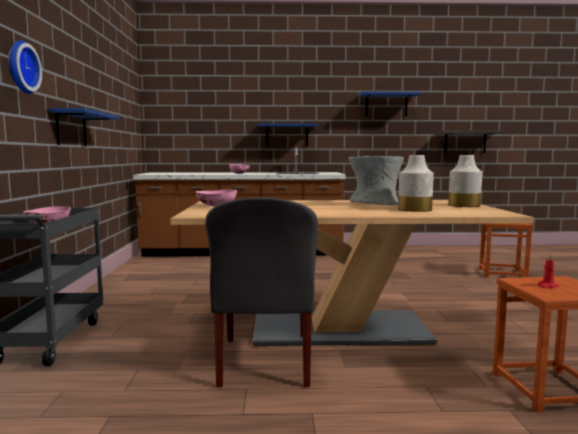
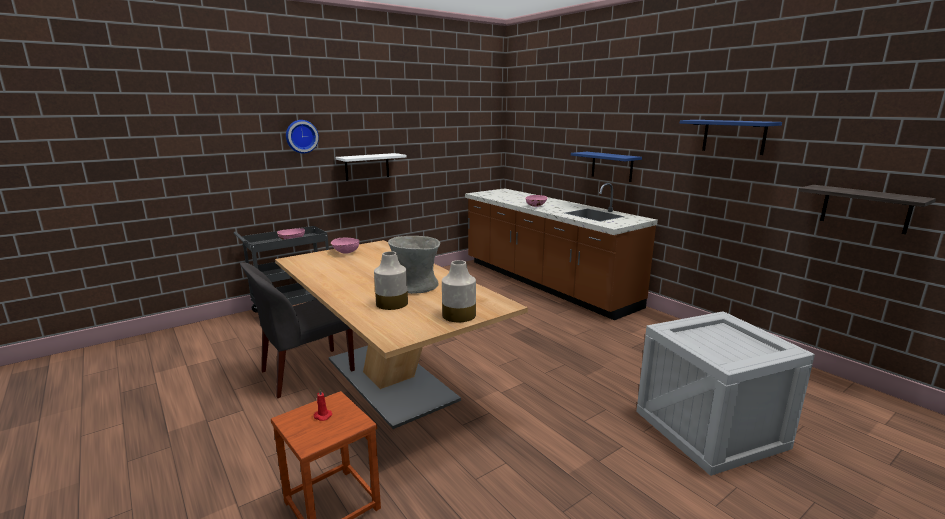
camera: 55 degrees right, 10 degrees up
blue shelf [49,108,119,146] -> white shelf [336,153,407,181]
brown stool [479,223,533,278] -> crate [636,311,815,476]

